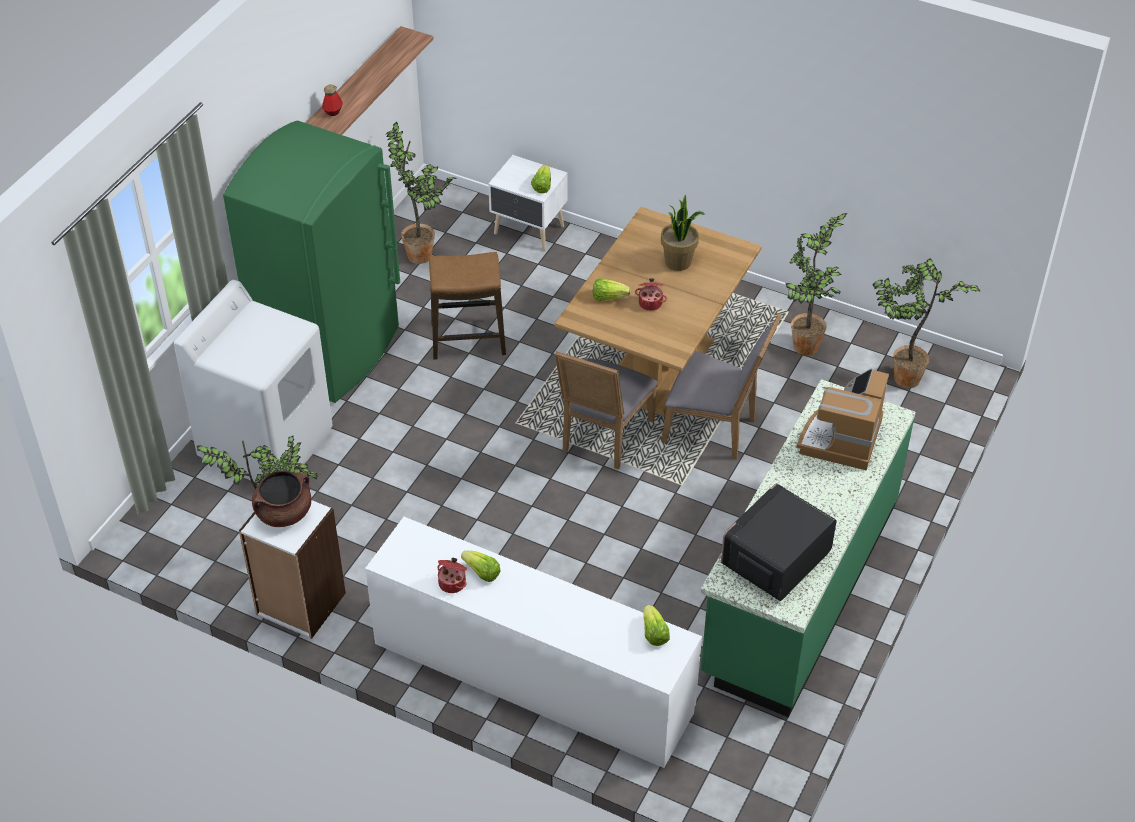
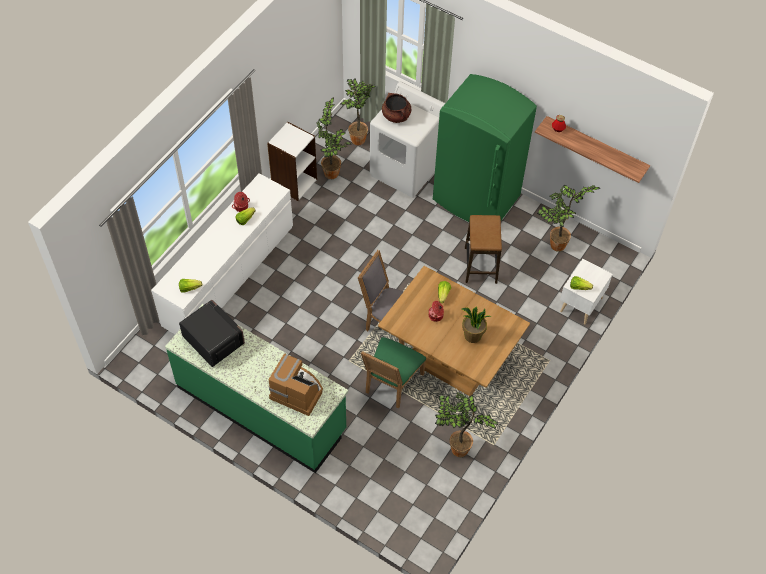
camera: 95 degrees right, 10 degrees up
brown cooking pot [252,470,311,527] -> brown cooking pot moved to [382,93,411,123]
grey chair [661,313,782,459] -> green chair [361,337,426,409]
potted plant [872,258,980,388] -> potted plant moved to [341,79,376,145]

